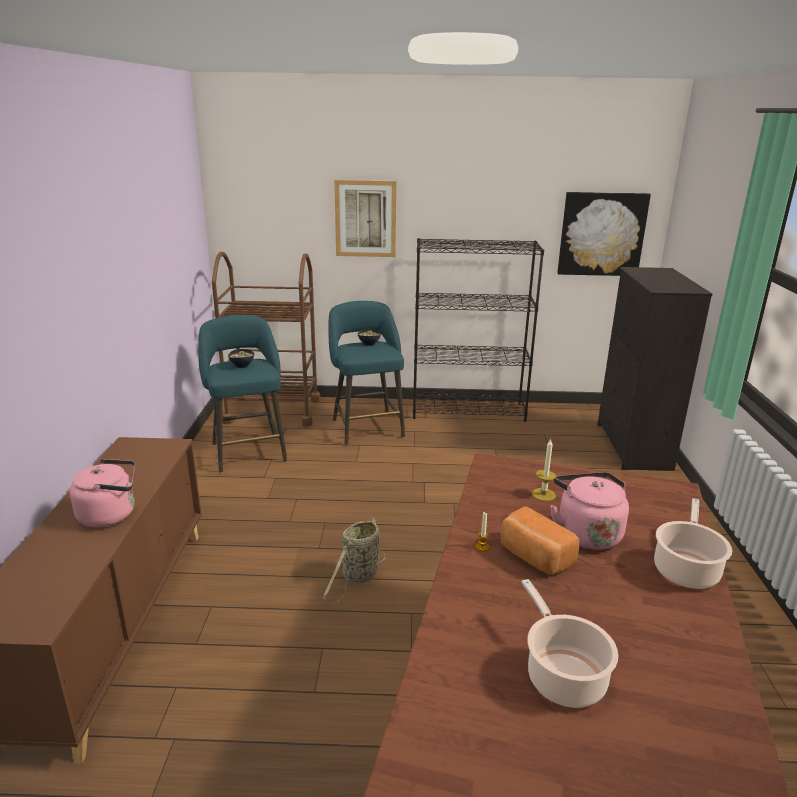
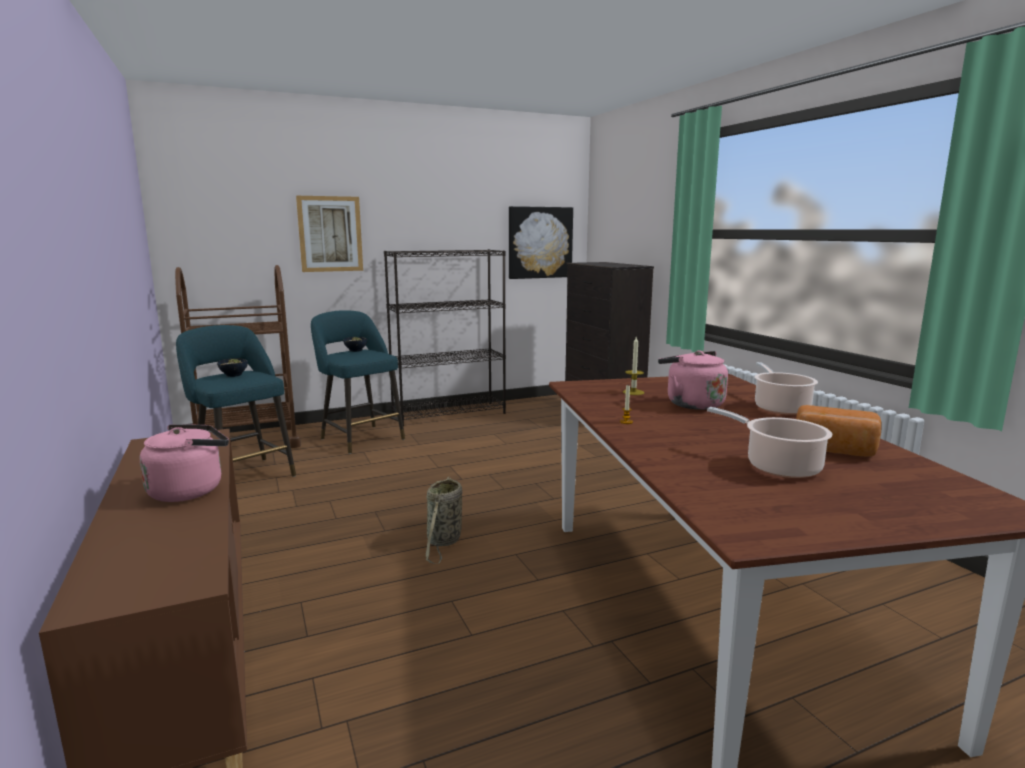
camera: 25 degrees left, 10 degrees down
bread [501,506,579,575] -> bread moved to [796,405,882,457]

